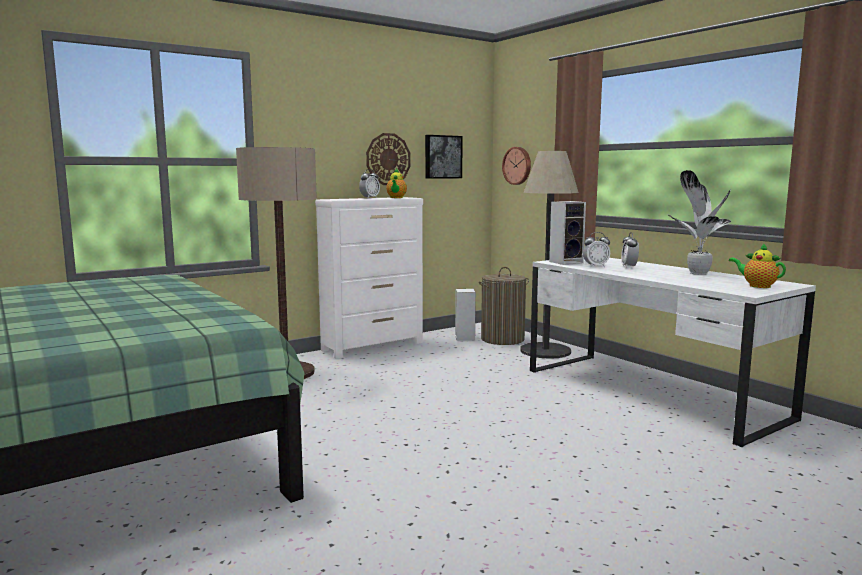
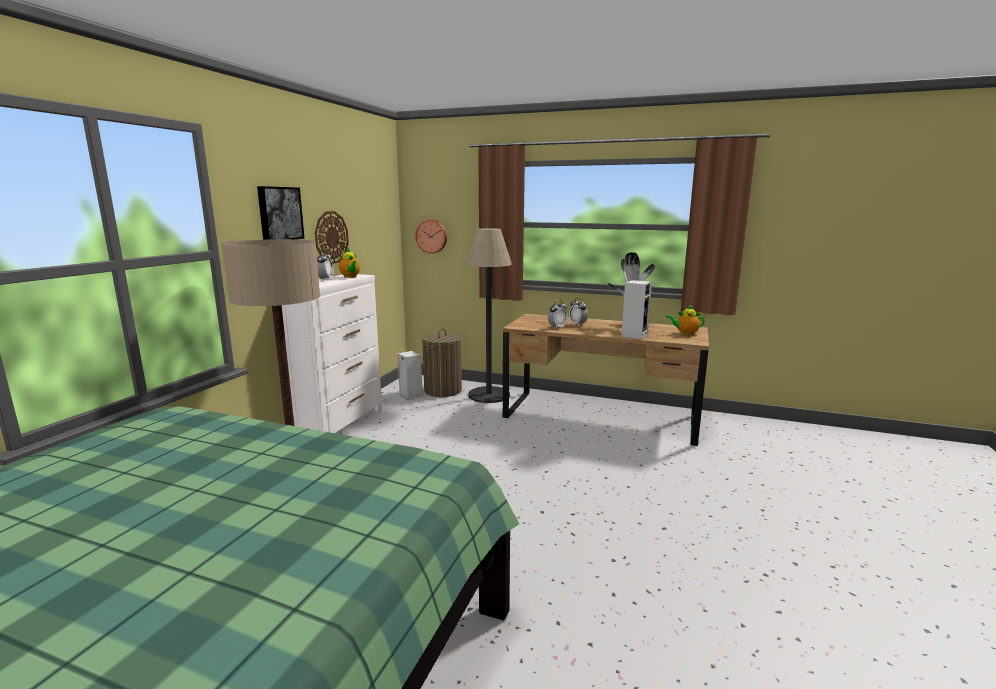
camera: 35 degrees left, 5 degrees up
picture [425,135,463,179] -> picture moved to [257,186,304,240]
white desk [530,258,816,447] -> brown desk [503,314,709,446]
speaker [549,201,586,265] -> speaker moved to [621,280,652,339]

